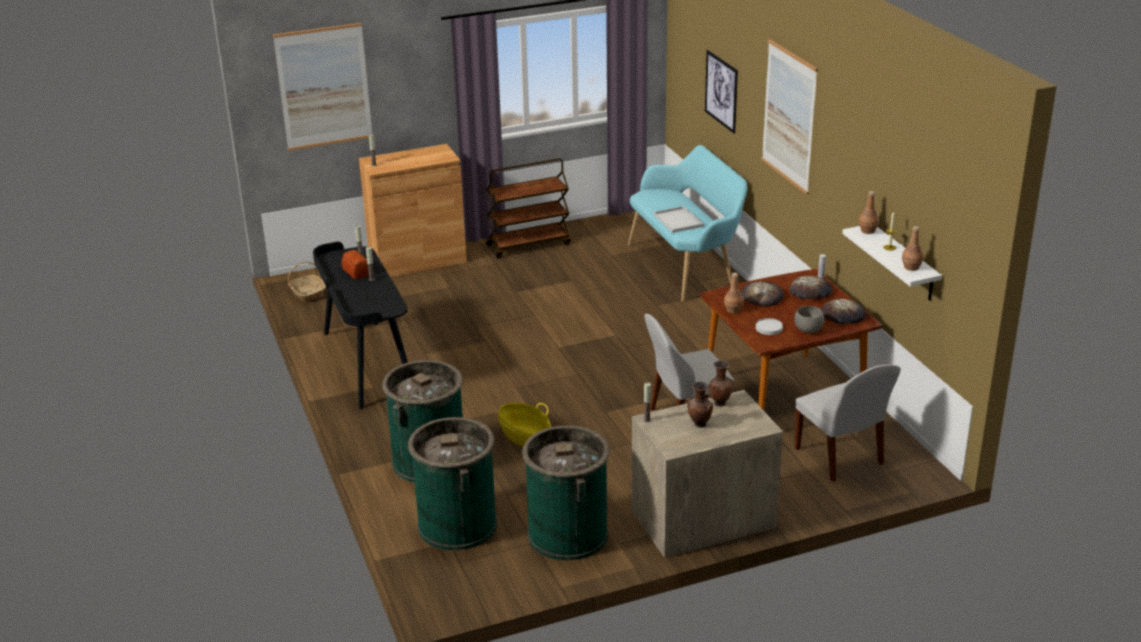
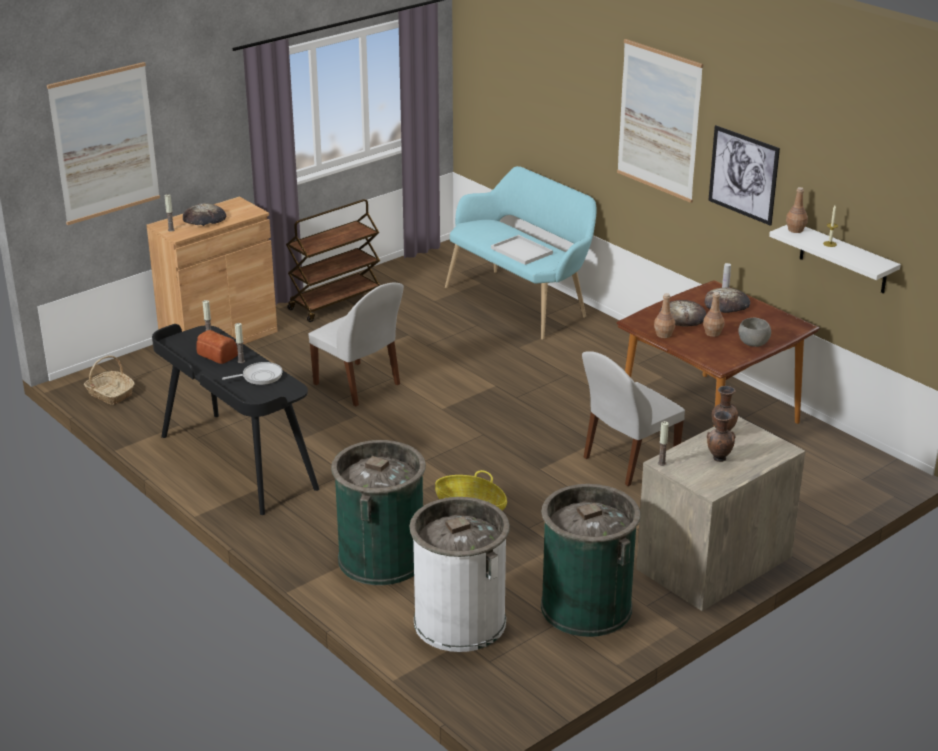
camera: 20 degrees left, 0 degrees up
green trash can [408,417,497,550] -> white trash can [409,497,510,652]
picture [705,50,738,134] -> picture moved to [708,125,780,226]
white plate [756,318,783,335] -> none
white chair [795,364,901,482] -> white chair moved to [308,283,404,406]
bread [821,299,866,324] -> bread moved to [183,203,226,226]
brown bottle [902,226,924,271] -> brown bottle moved to [703,292,725,337]
none -> frying pan [222,362,282,385]

